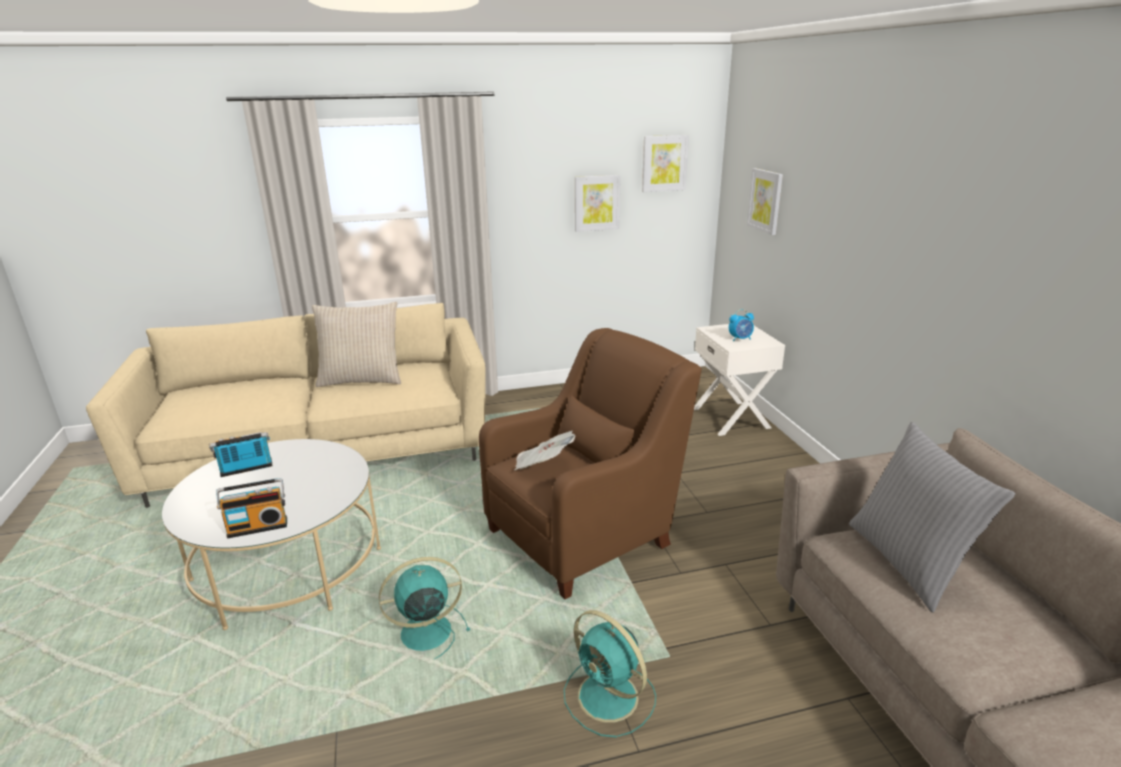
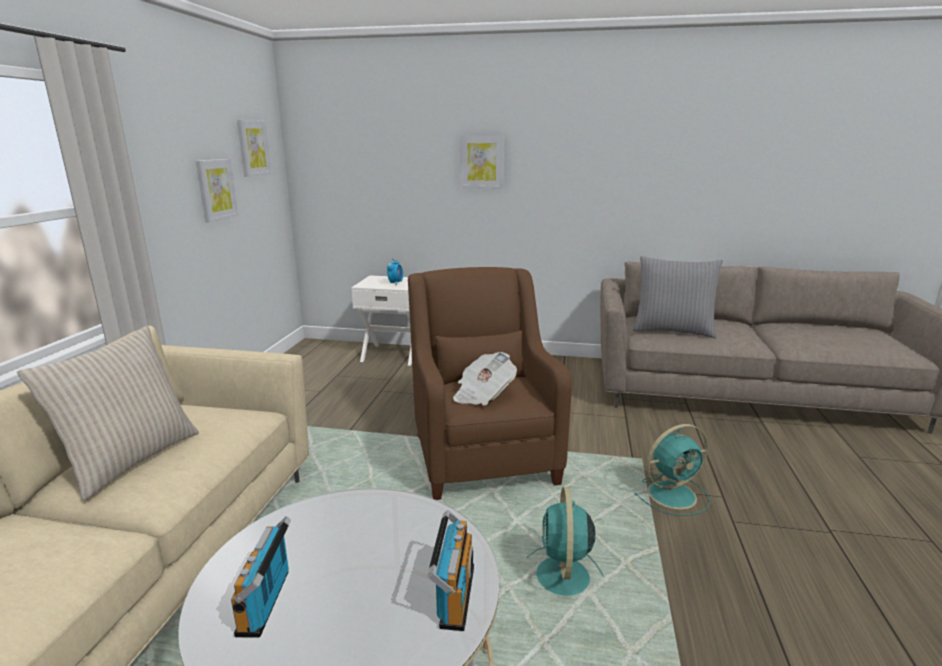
camera: 65 degrees left, 5 degrees down
picture [747,168,783,235] -> picture moved to [460,135,504,188]

